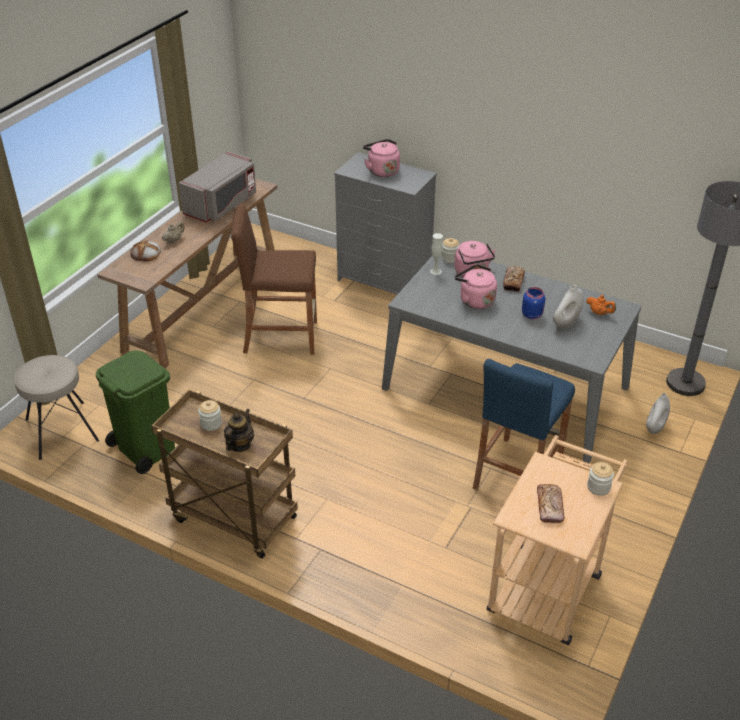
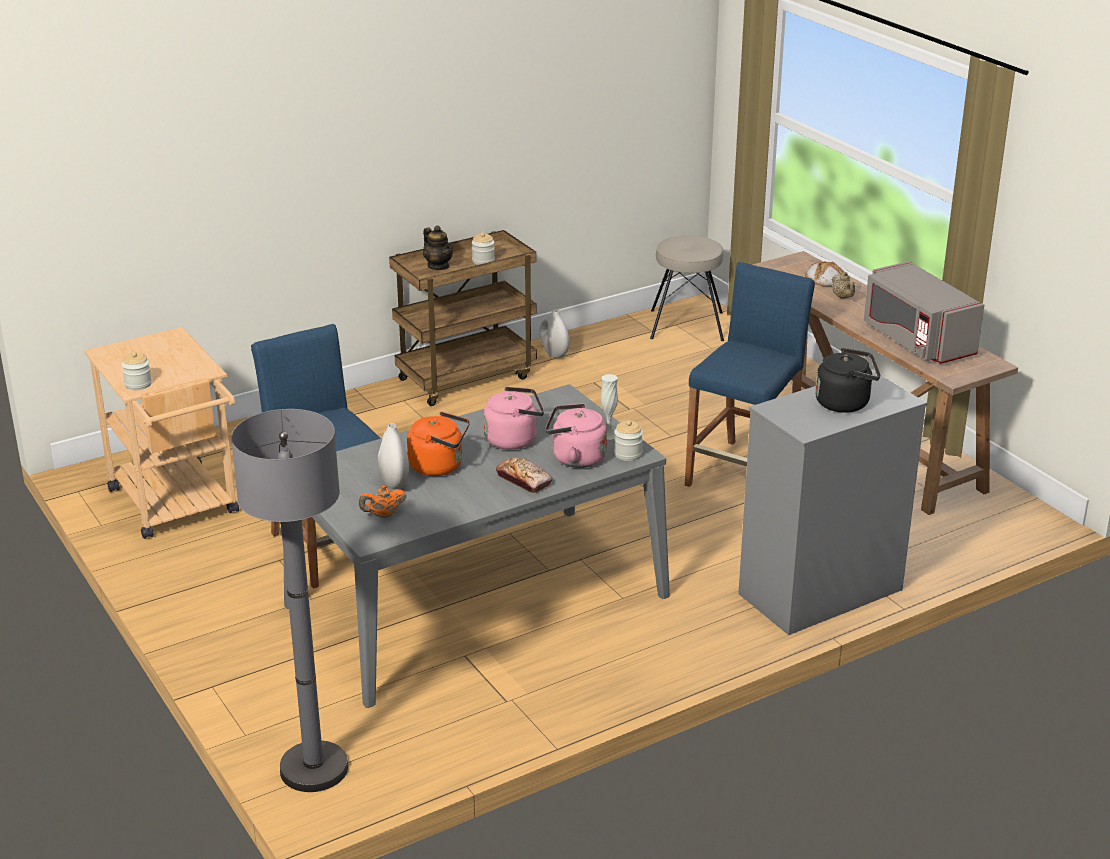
camera: 120 degrees right, 10 degrees down
green trash can [96,350,175,474] -> none
brown stool [231,204,317,355] -> blue stool [685,262,815,487]
pink kettle [363,139,400,177] -> black kettle [815,348,880,413]
blue jar [522,287,545,320] -> orange kettle [407,411,470,476]
bread [537,484,565,523] -> none
white vase [646,393,670,434] -> white vase moved to [540,309,570,358]

